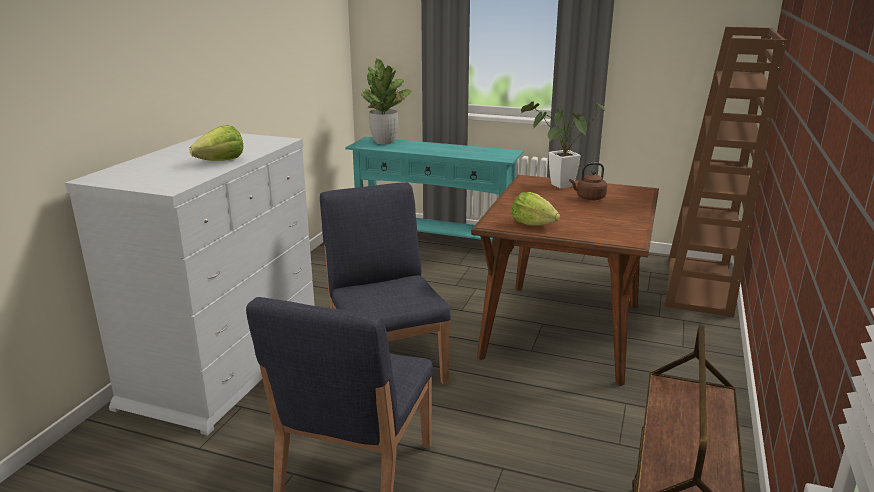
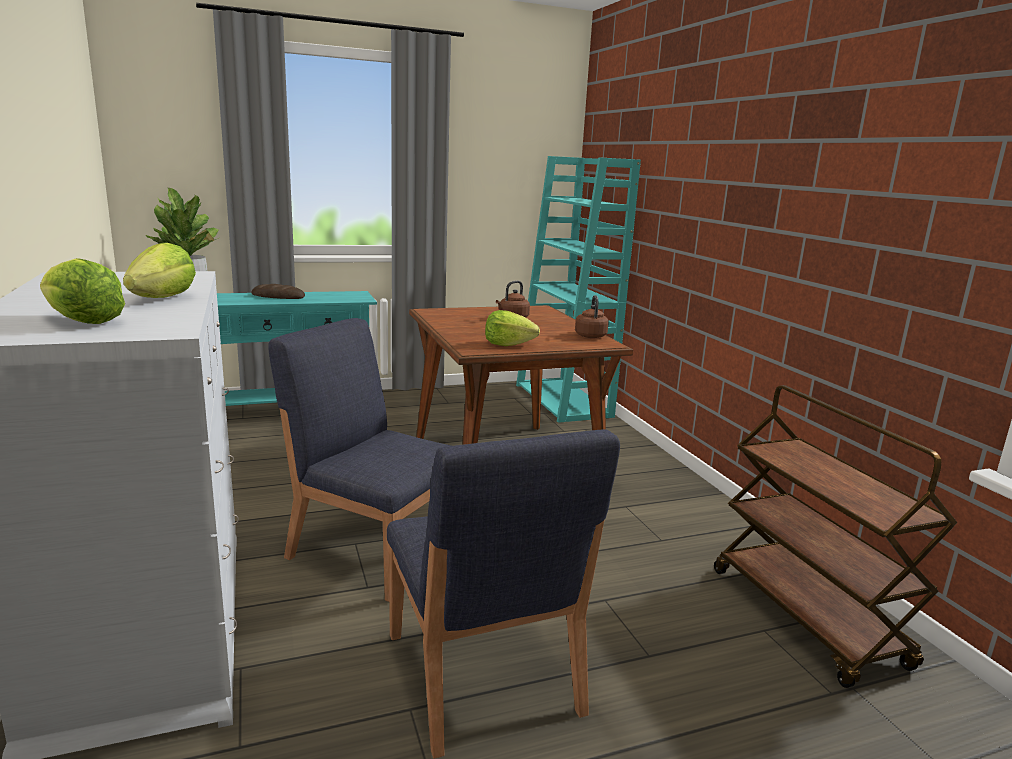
camera: 40 degrees left, 5 degrees down
potted plant [521,102,606,189] -> none
brown bookcase [664,27,787,317] -> turquoise bookcase [516,156,641,423]
none -> lettuce [40,258,125,324]
none -> bread [251,284,305,299]
none -> brown kettle [575,295,609,338]

